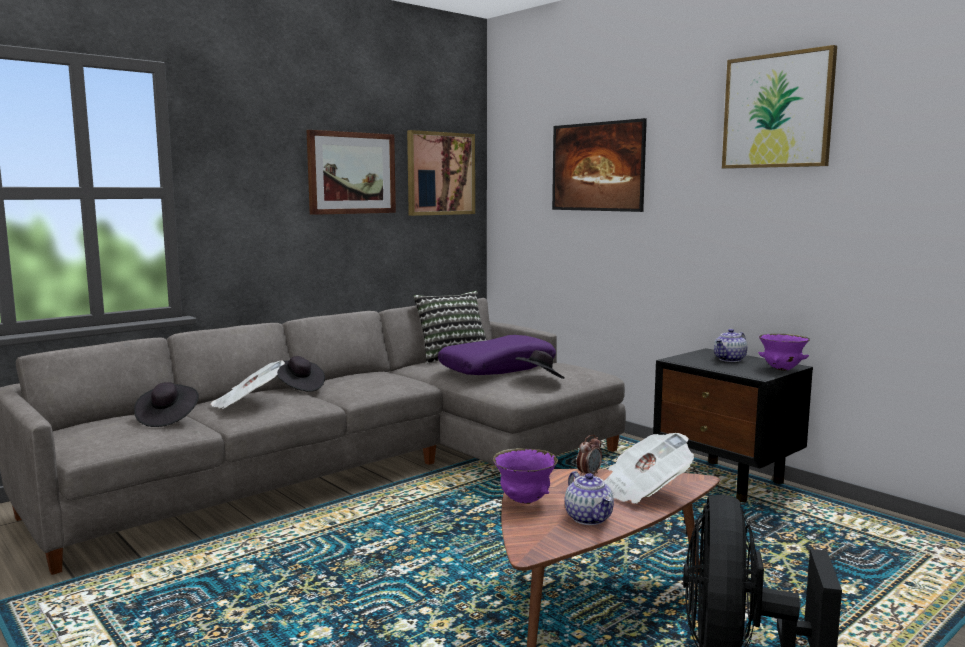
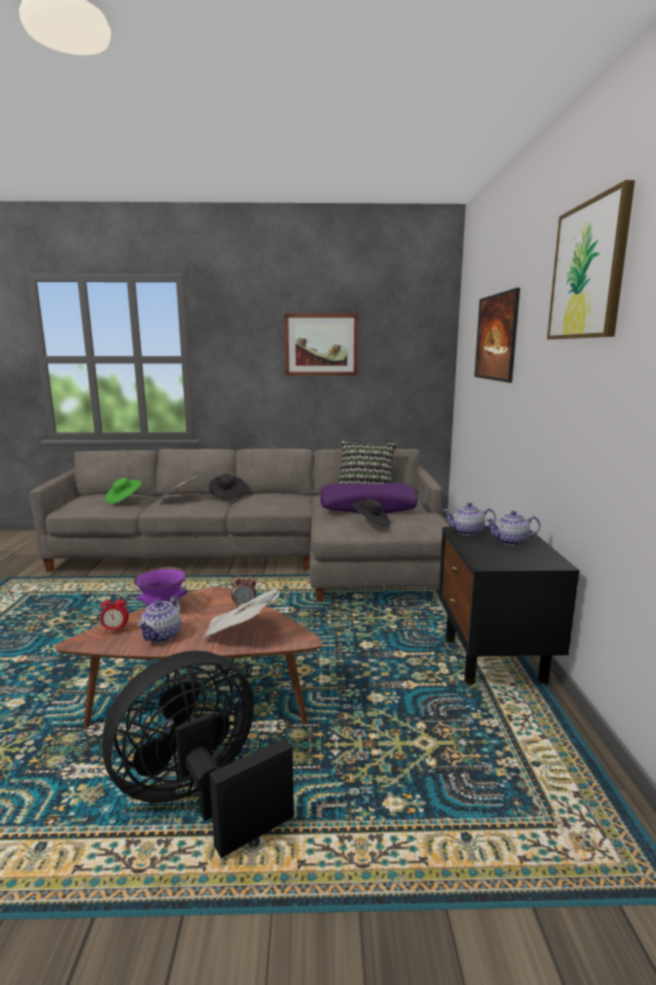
camera: 40 degrees right, 5 degrees up
black hat [134,382,199,427] -> green hat [105,478,142,504]
picture [407,130,475,216] -> none
purple bowl [758,334,810,371] -> none
none -> alarm clock [101,594,129,634]
none -> teapot [443,502,496,536]

